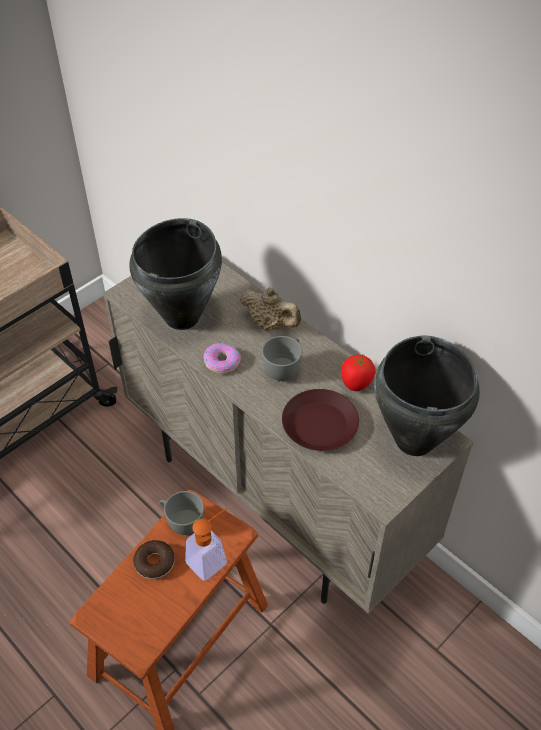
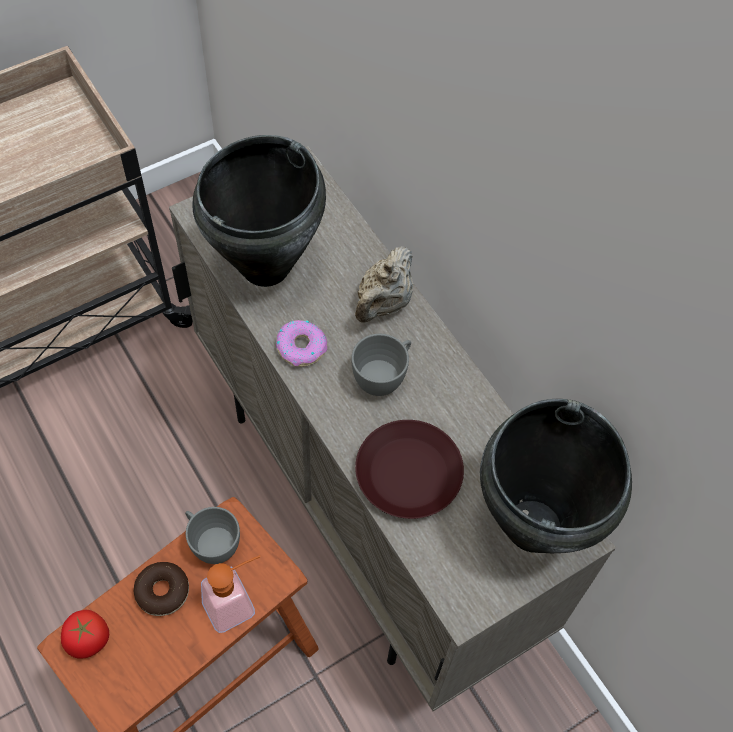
camera: 10 degrees right, 10 degrees up
beige teapot [240,288,301,331] -> beige teapot turned 75 degrees clockwise [355,246,413,323]
tomato [341,354,375,391] -> tomato moved to [61,610,109,659]

